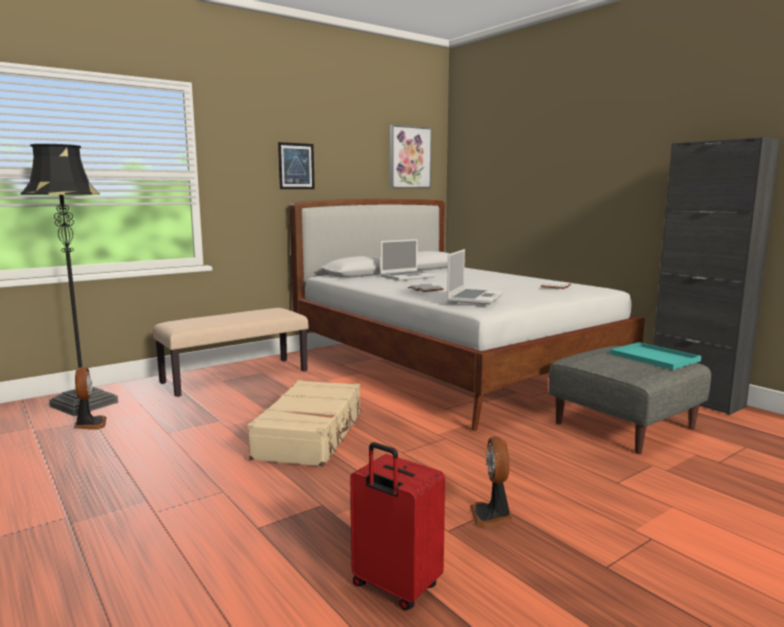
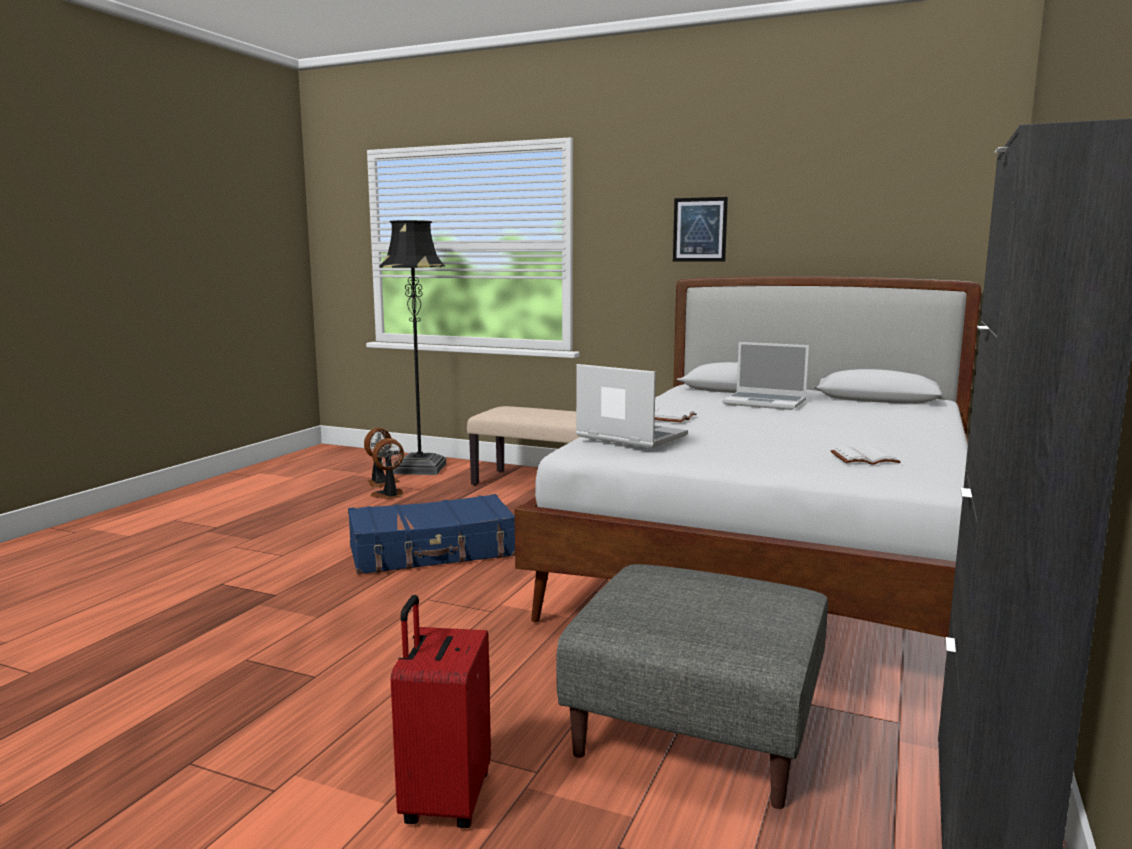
camera: 60 degrees right, 0 degrees up
beige suitcase [247,380,363,467] -> blue suitcase [348,494,515,575]
red suitcase [350,442,445,610] -> red suitcase moved to [391,595,491,828]
picture [390,125,432,188] -> none
laptop [447,249,503,305] -> laptop turned 135 degrees counterclockwise [576,364,688,448]
fan [470,436,514,529] -> fan moved to [370,438,404,499]
turquoise tray [610,342,701,370] -> none

